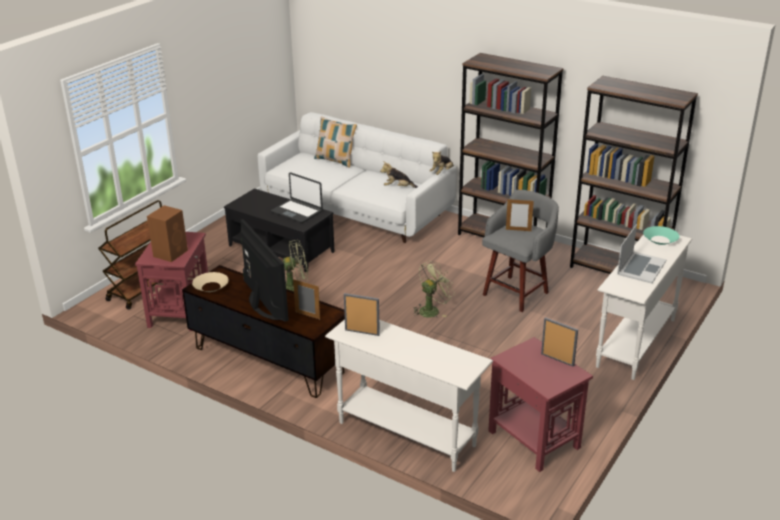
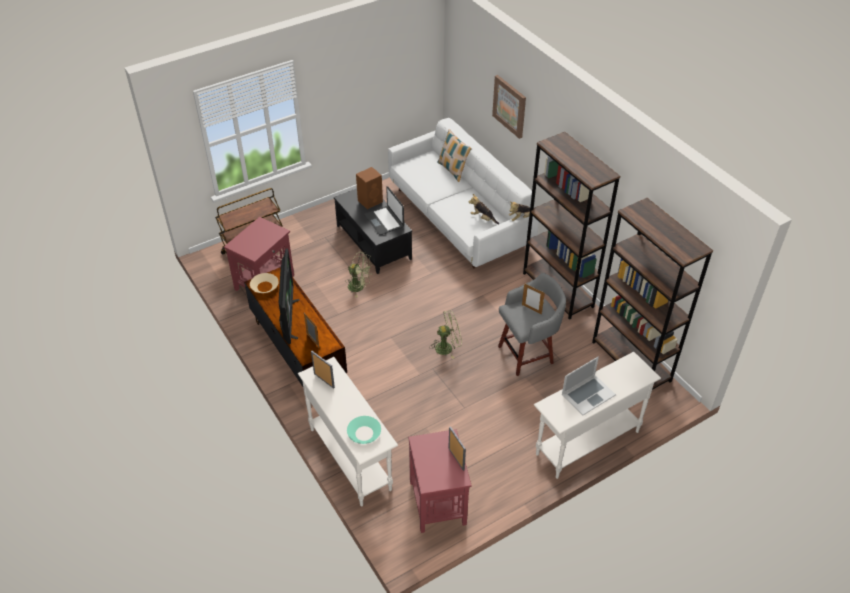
camera: 25 degrees right, 15 degrees up
brown speaker [147,205,188,262] -> brown speaker moved to [356,167,383,209]
turquoise bowl [643,226,679,245] -> turquoise bowl moved to [347,416,381,444]
none -> picture [492,75,526,139]

